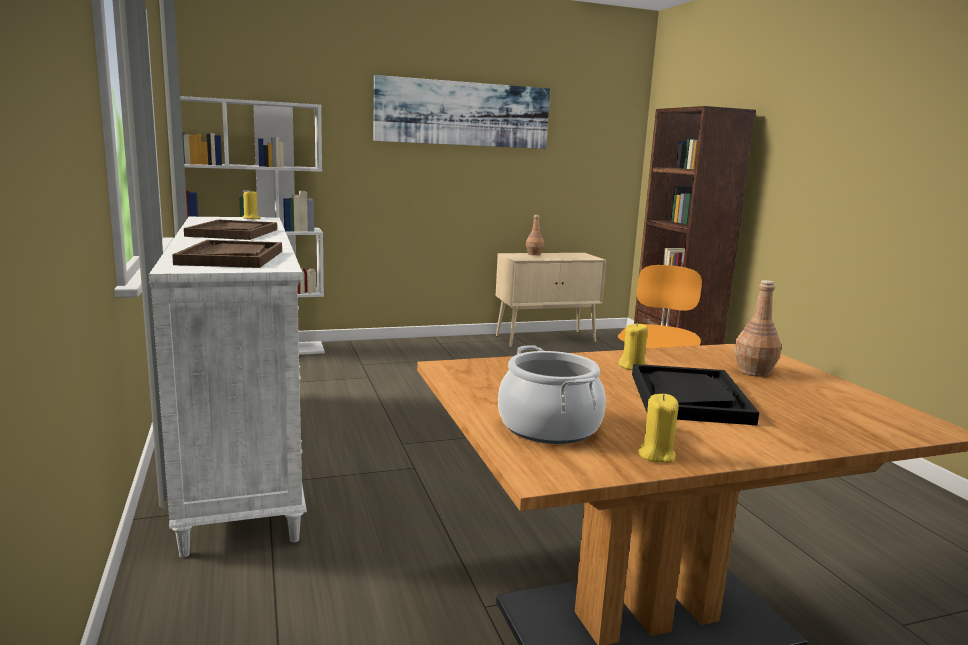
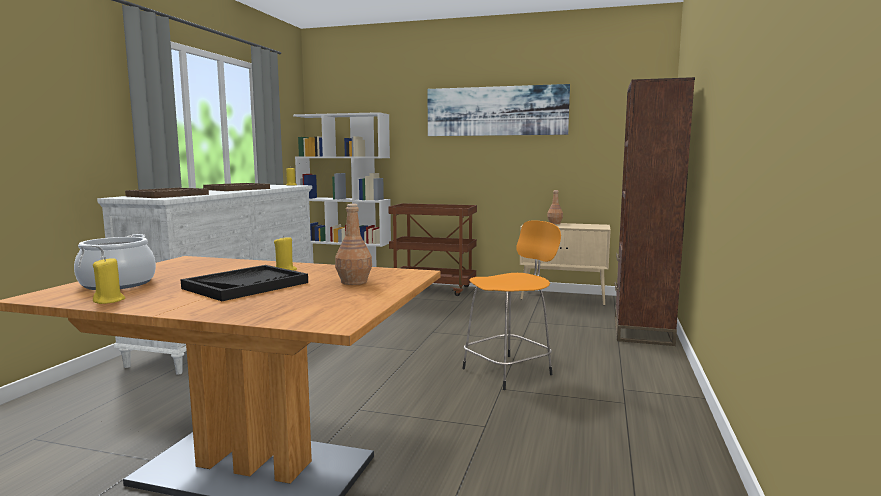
camera: 35 degrees right, 5 degrees down
none -> brown cart [388,203,477,296]

